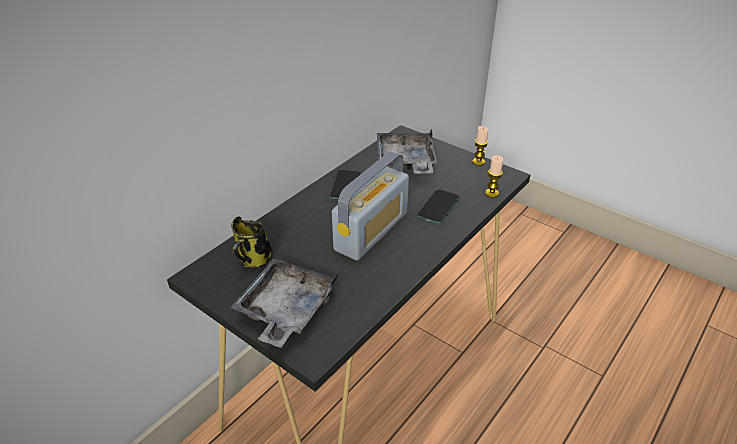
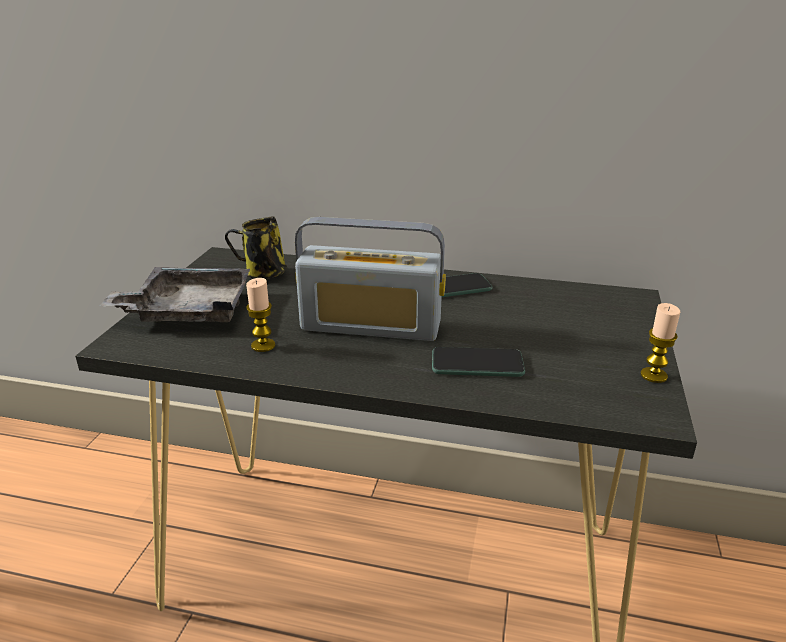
camera: 65 degrees right, 10 degrees down
grey tray [377,129,437,174] -> none
candle [485,155,503,198] -> candle moved to [246,278,275,352]

